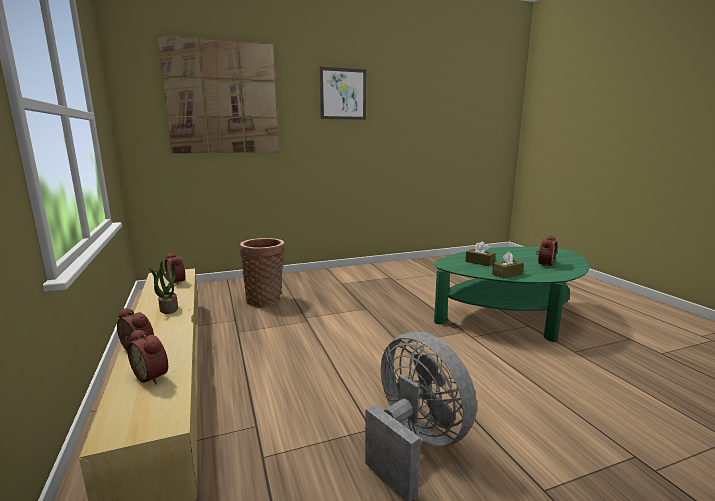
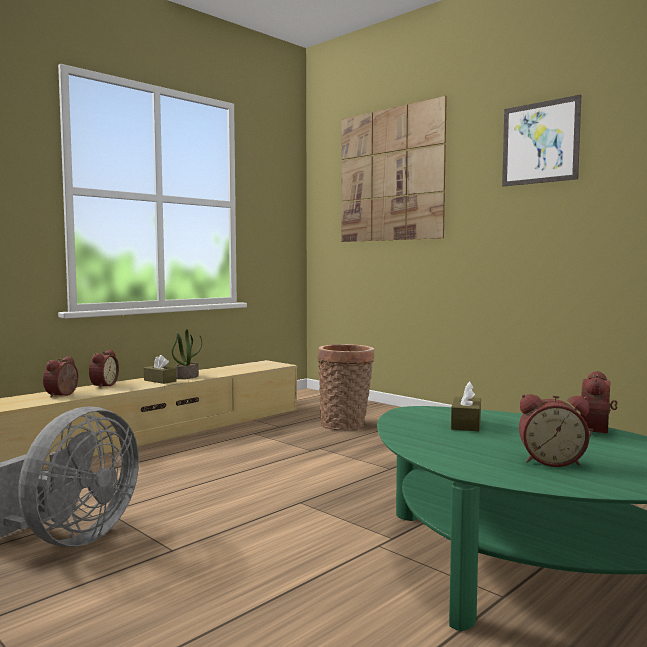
camera: 65 degrees right, 10 degrees down
alarm clock [165,253,185,285] -> alarm clock moved to [580,371,618,436]
brown tissue box [492,251,524,279] -> brown tissue box moved to [144,355,176,384]

